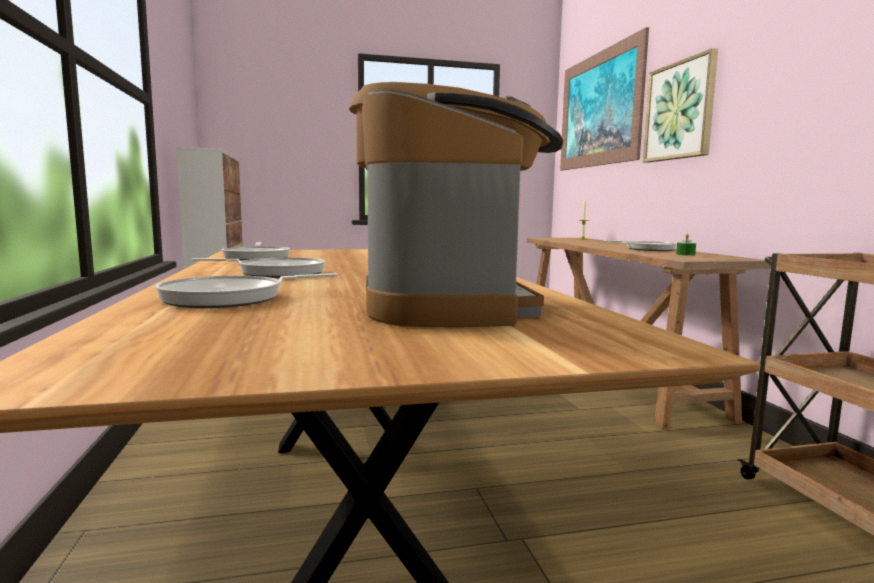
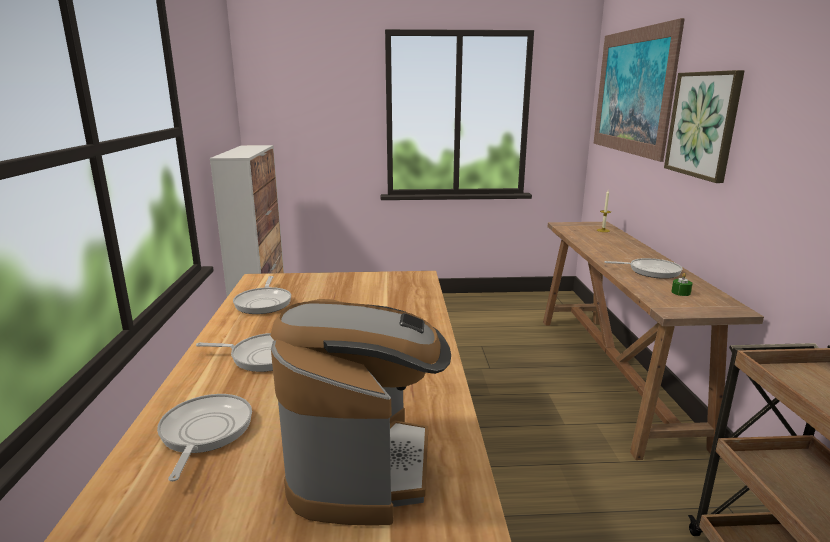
camera: 10 degrees right, 10 degrees up
frying pan [155,273,338,308] -> frying pan turned 105 degrees clockwise [157,394,252,482]

